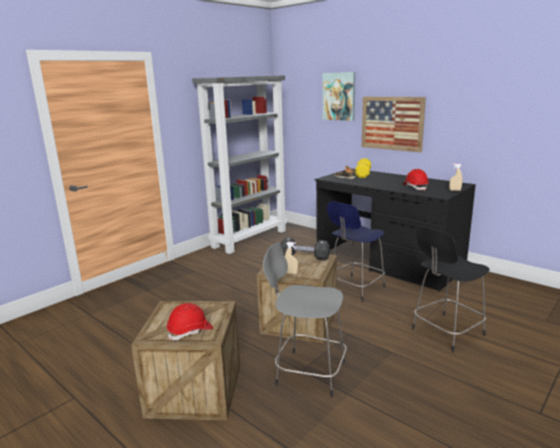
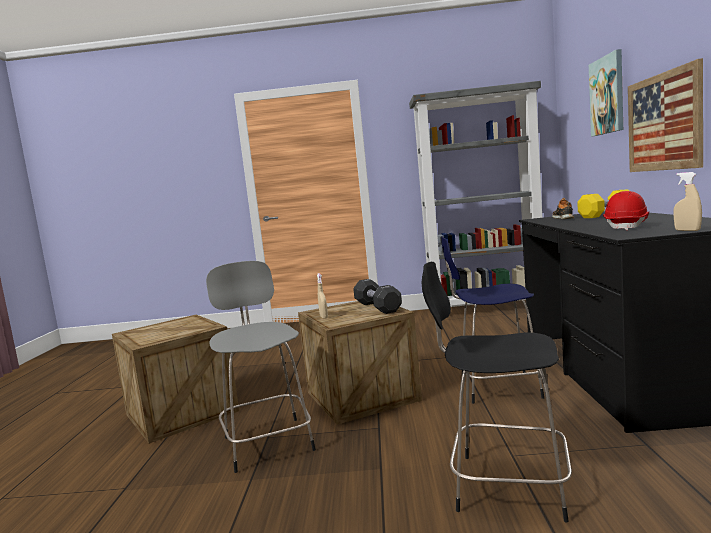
camera: 50 degrees right, 10 degrees down
red hard hat [167,303,213,340] -> none

